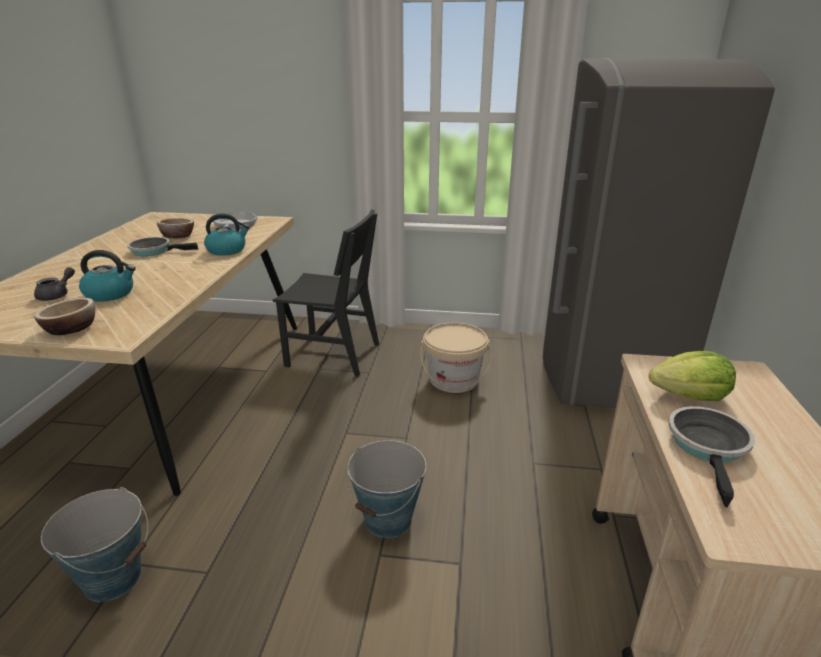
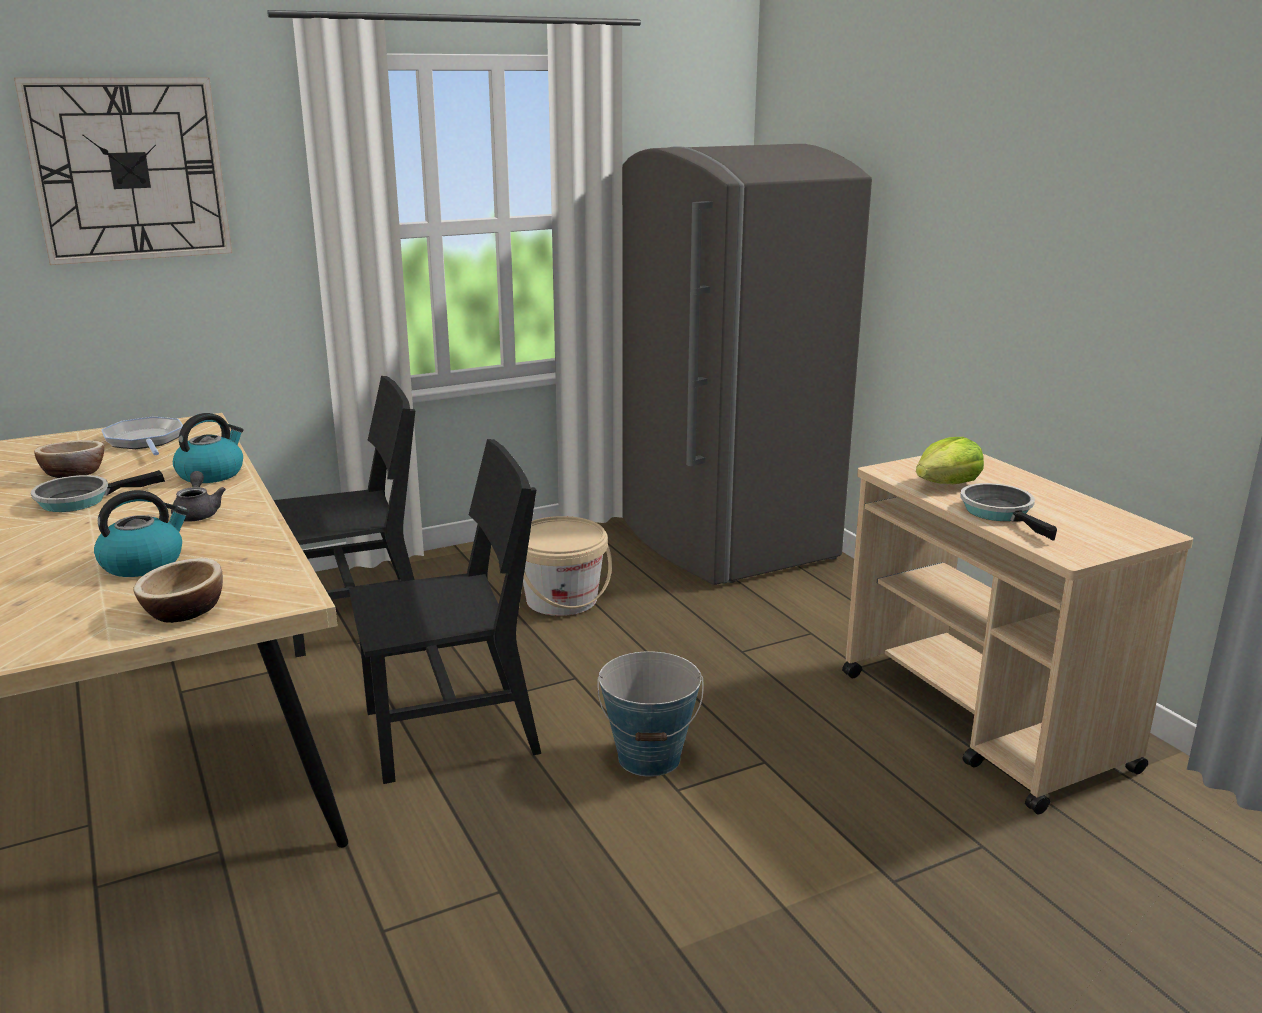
camera: 35 degrees left, 5 degrees down
grey teapot [34,267,75,301] -> grey teapot moved to [171,471,226,522]
bucket [41,487,148,602] -> none
none -> wall clock [14,77,232,265]
none -> black chair [349,439,541,784]

